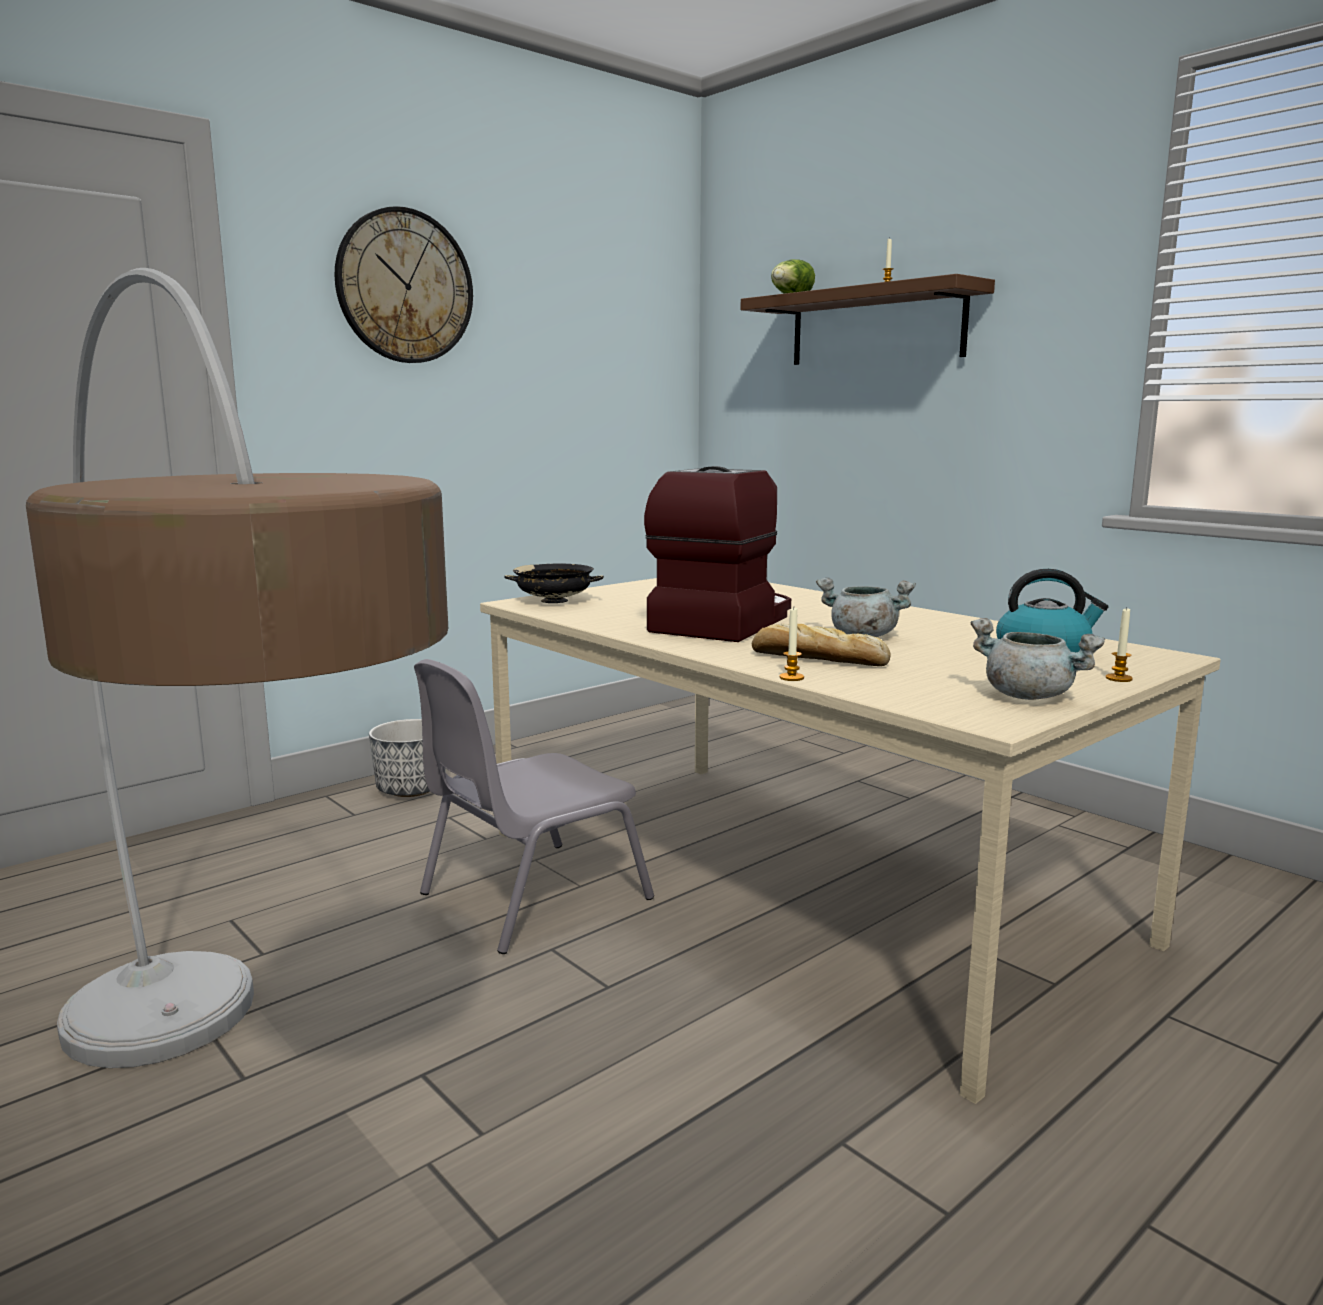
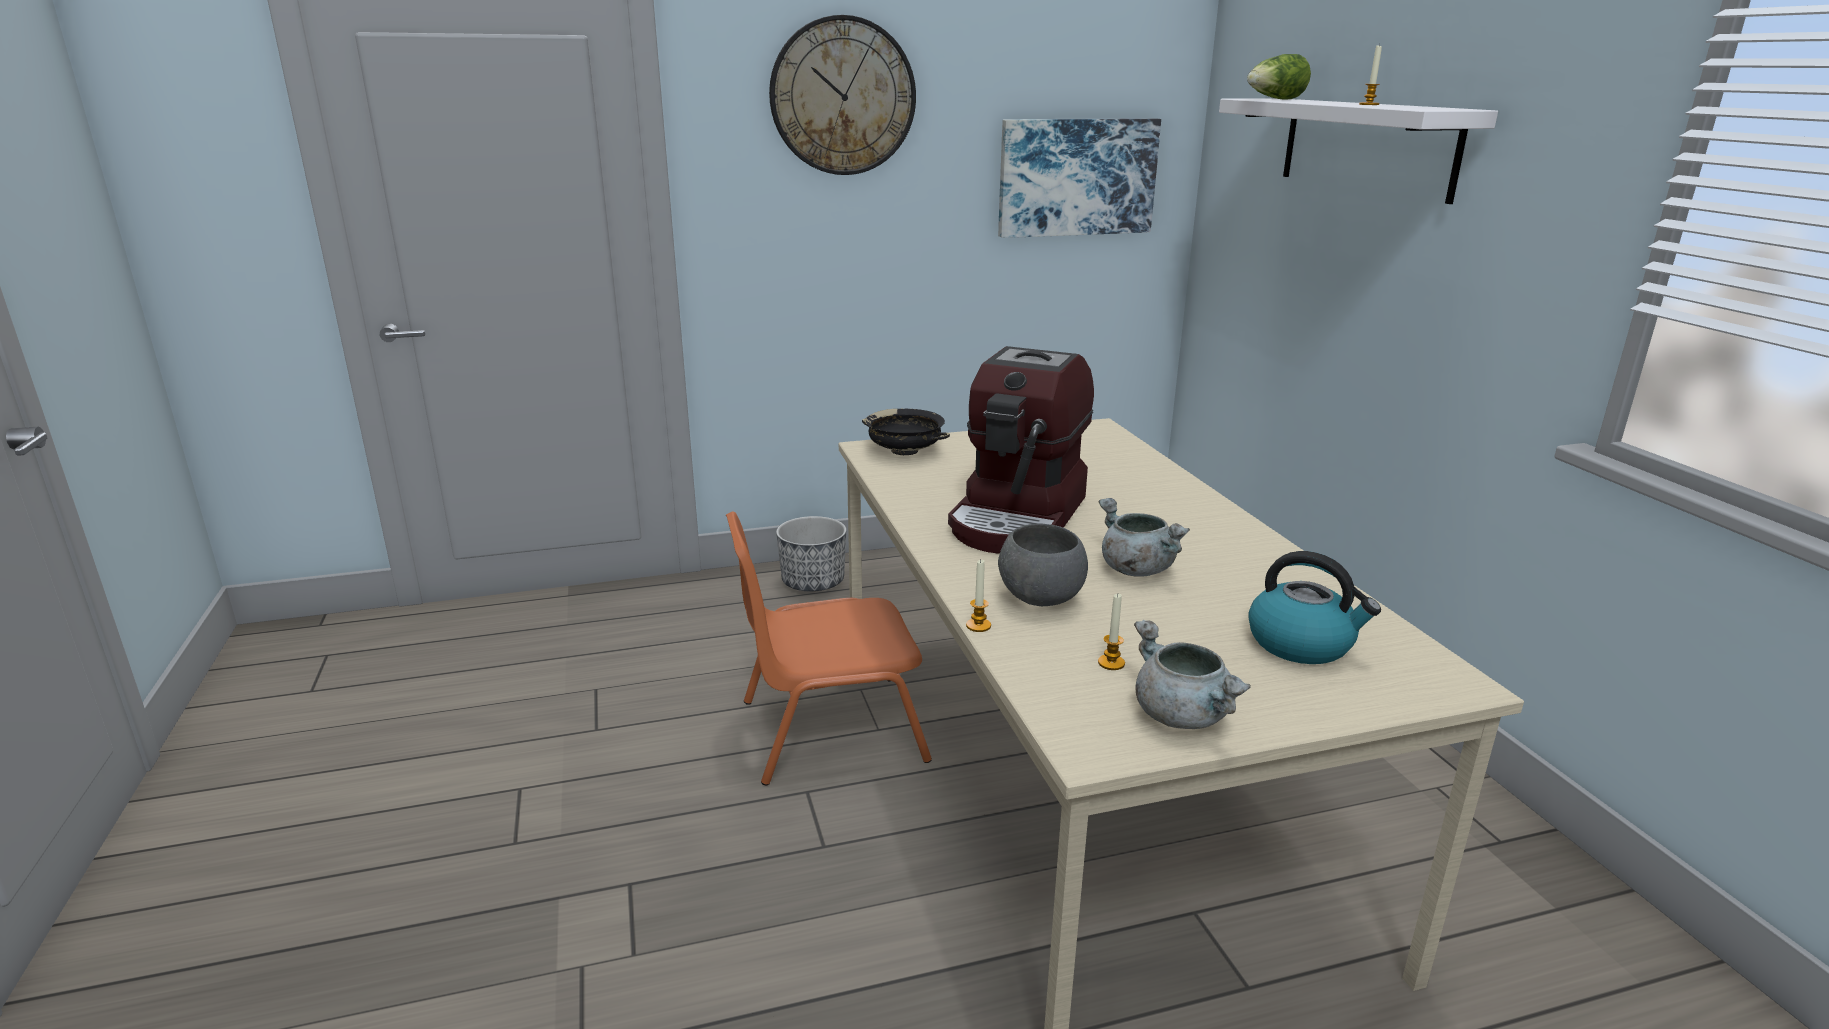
camera: 25 degrees right, 10 degrees up
floor lamp [26,268,448,1068] -> none
grey chair [414,659,654,954] -> orange chair [726,511,932,786]
coffee machine [644,466,791,642] -> coffee machine turned 150 degrees clockwise [948,346,1094,554]
brown shelf [740,274,995,365] -> white shelf [1219,98,1498,204]
bread [752,624,890,666] -> grey bowl [998,524,1088,606]
candle [1106,607,1133,682] -> candle moved to [1098,594,1125,670]
none -> picture [998,118,1161,238]

